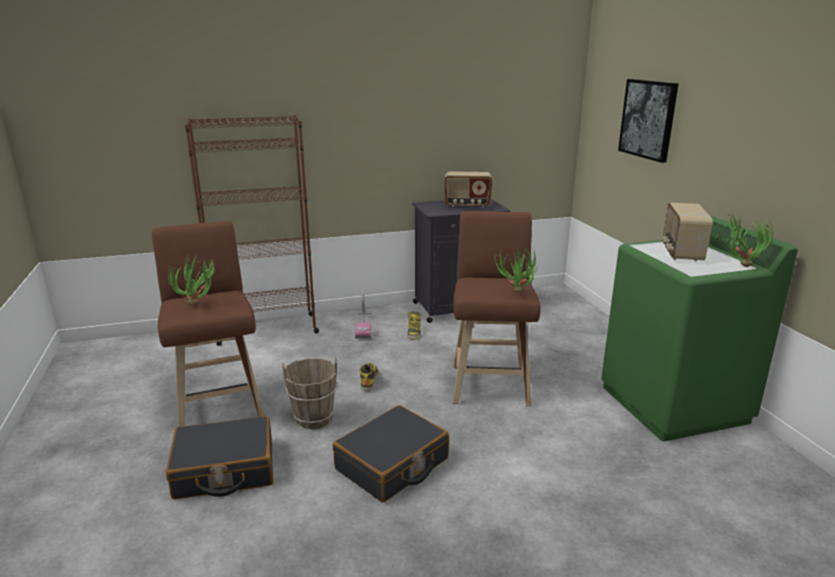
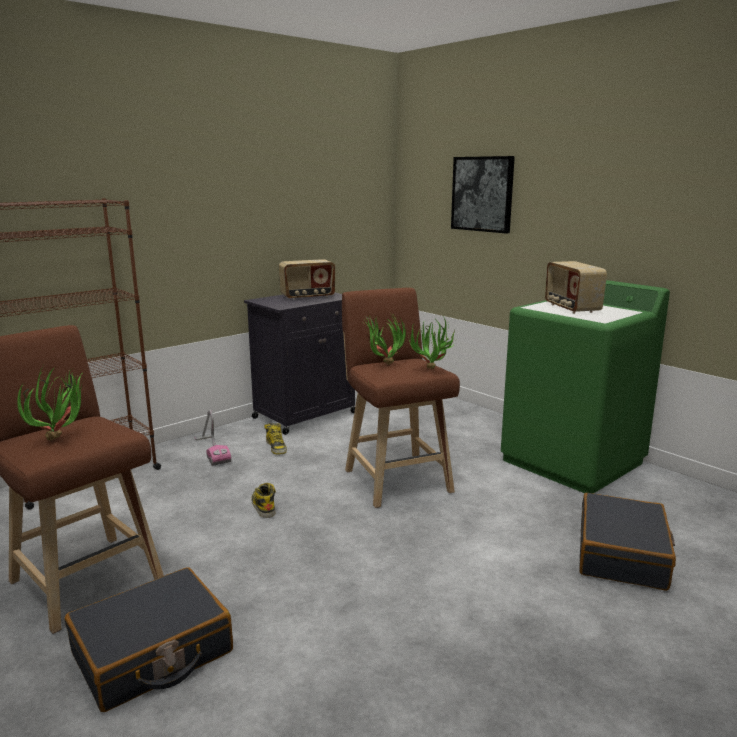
camera: 25 degrees left, 5 degrees down
brown bucket [282,357,337,429] -> none
black suitcase [333,405,449,502] -> black suitcase moved to [579,493,676,591]
potted plant [725,214,774,267] -> potted plant moved to [365,315,406,364]

